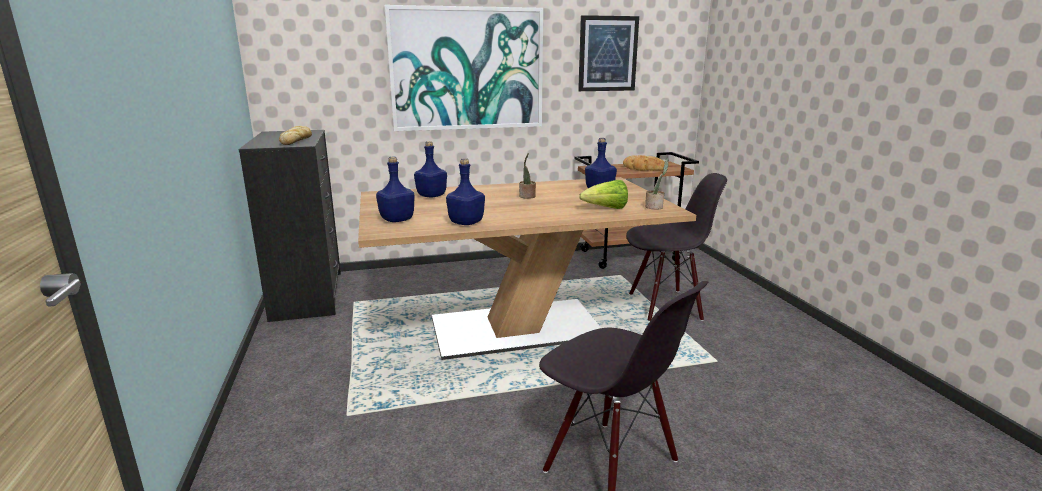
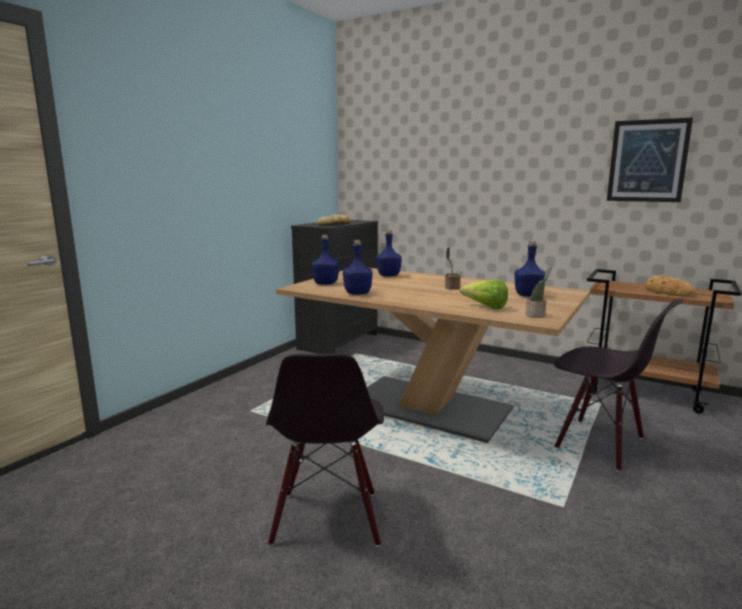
camera: 45 degrees right, 5 degrees down
picture [384,5,543,131] -> none

